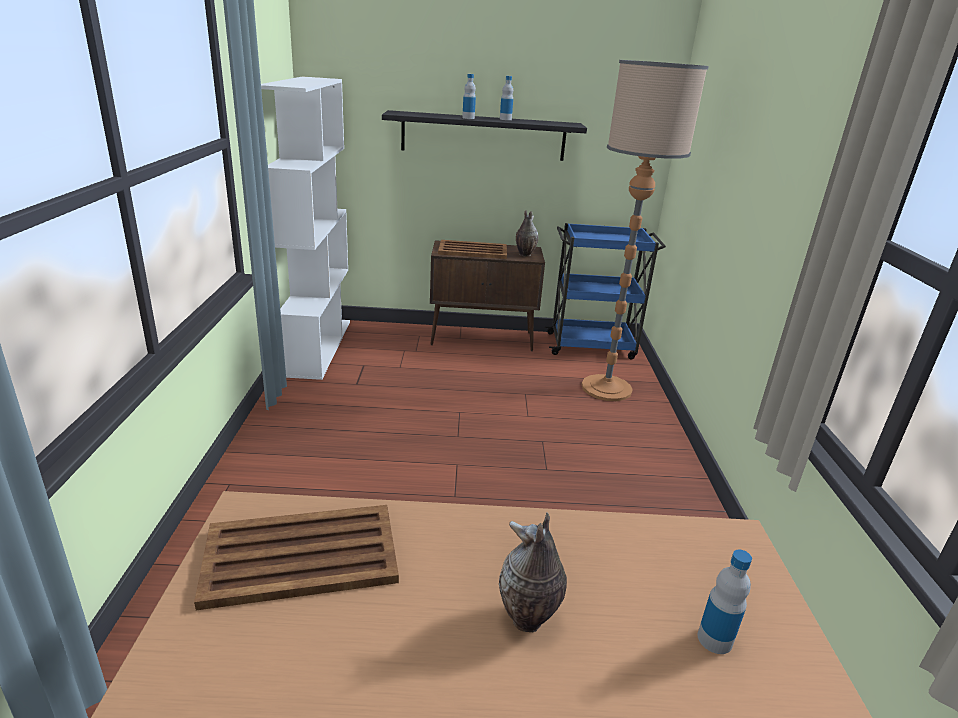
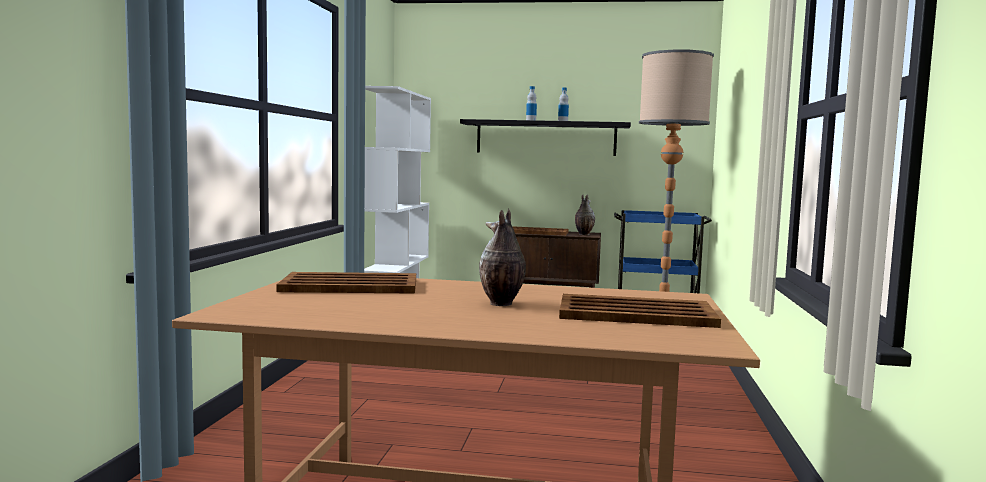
camera: 10 degrees right, 20 degrees down
bottle [697,550,752,654] -> brown tray [559,294,721,328]

